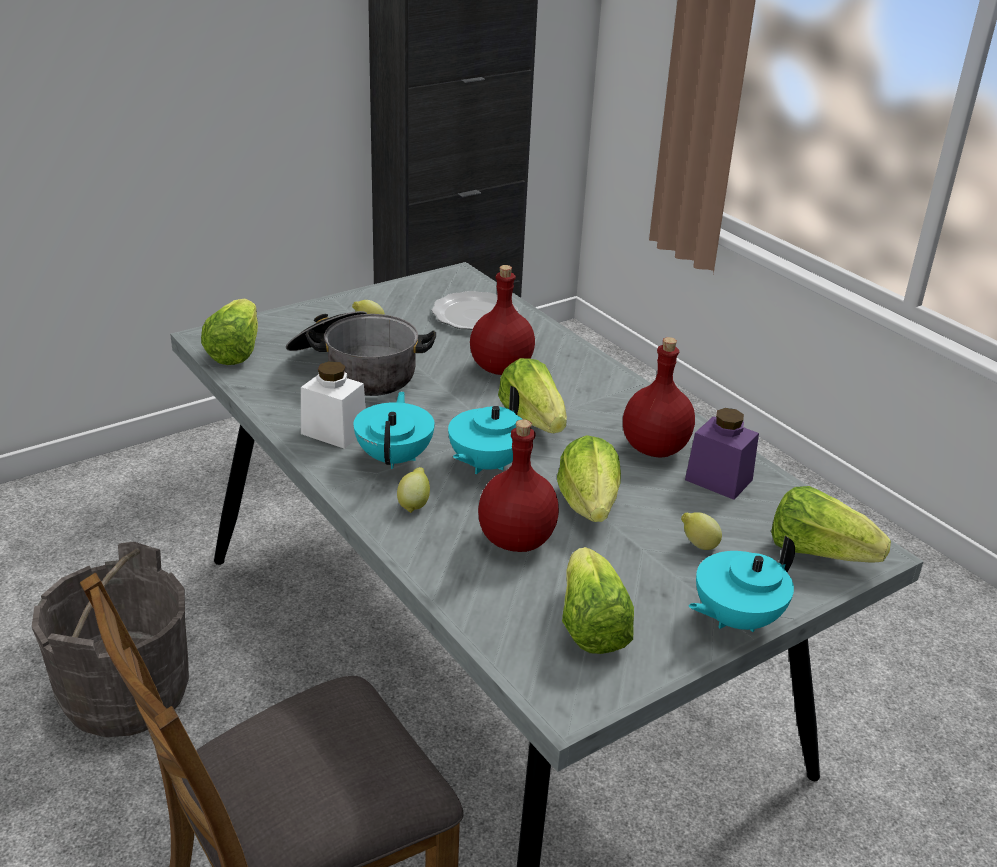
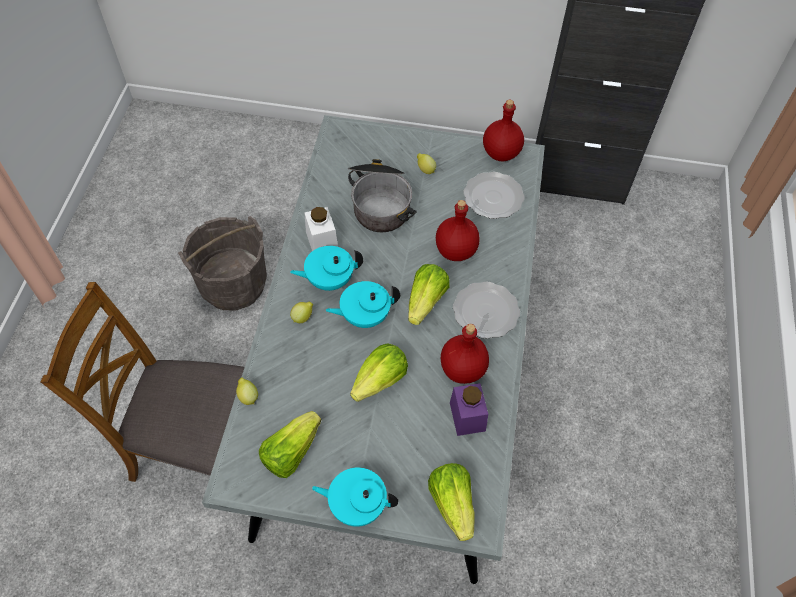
camera: 45 degrees right, 25 degrees up
lettuce [201,299,258,365] -> none
turquoise teapot [354,391,435,469] -> turquoise teapot turned 150 degrees counterclockwise [290,246,363,291]
red bottle [478,419,559,552] -> red bottle moved to [483,100,524,161]
lemon [681,512,722,550] -> lemon moved to [236,377,258,405]
none -> plate [453,282,520,339]

